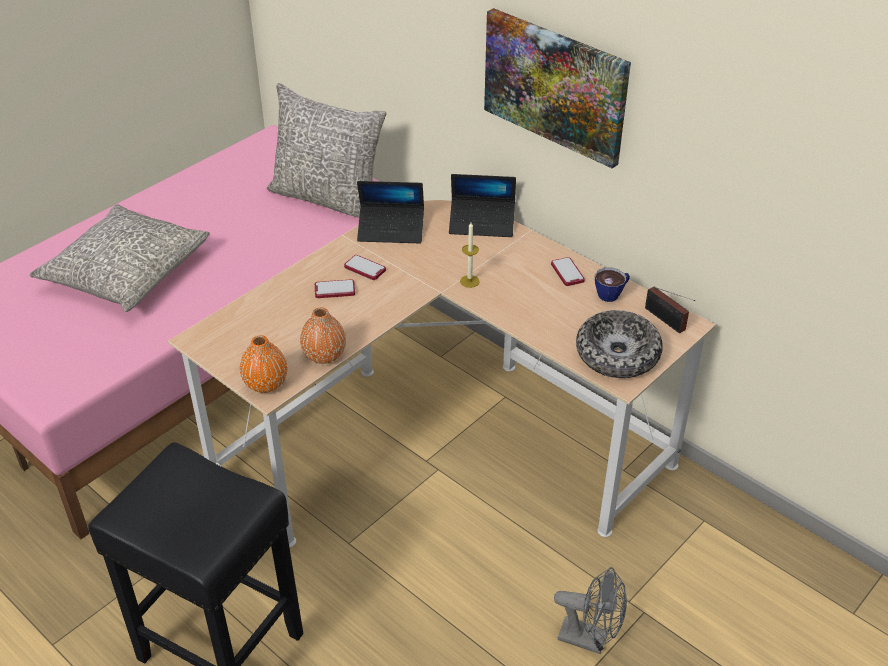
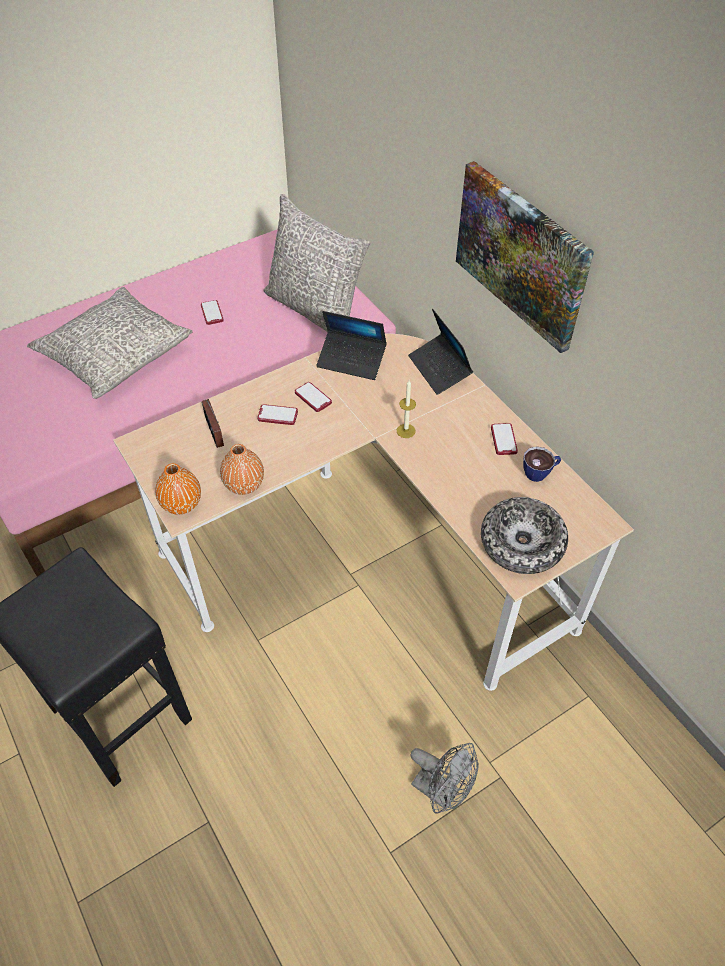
camera: 15 degrees right, 10 degrees up
laptop [449,174,516,237] -> laptop turned 45 degrees clockwise [408,308,473,395]
radio [645,287,695,333] -> radio moved to [202,399,224,448]
none -> phone [201,300,224,325]

